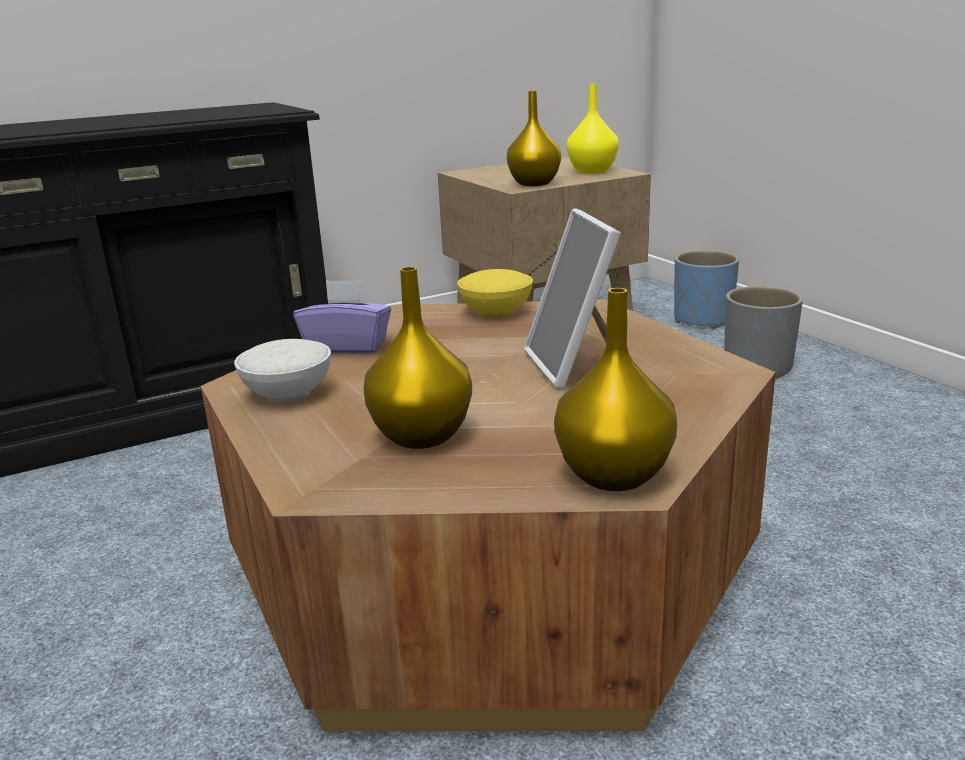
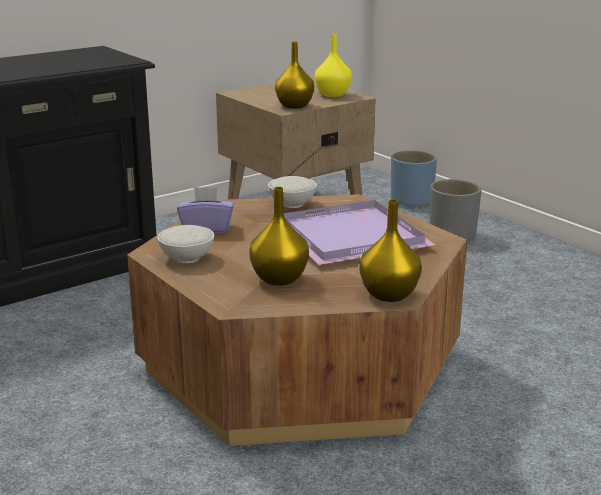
camera: 10 degrees left, 0 degrees up
yellow bowl [457,269,533,318] -> white bowl [268,176,317,208]
picture frame [524,209,621,389] -> purple tray [284,200,435,265]

